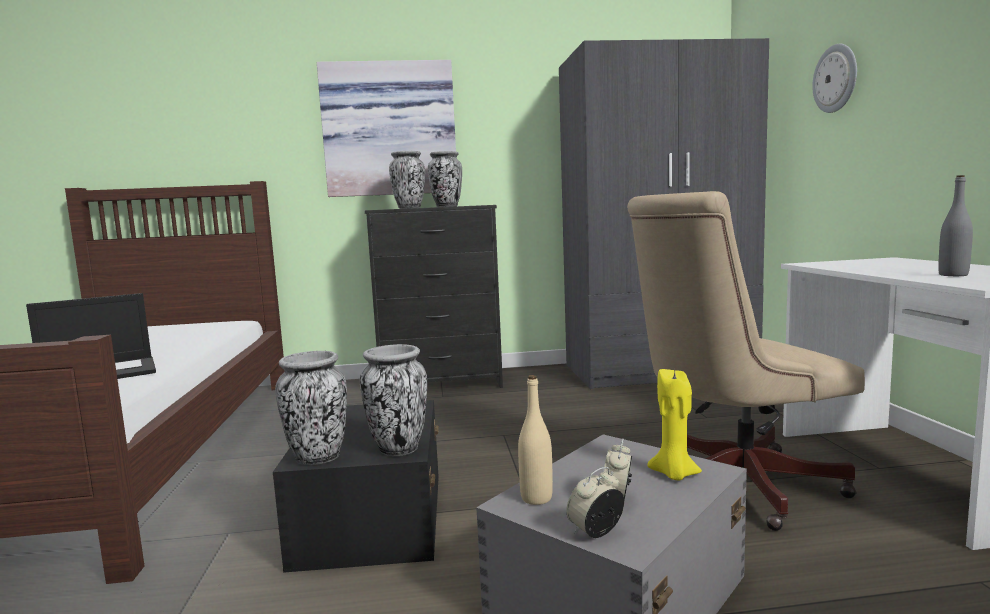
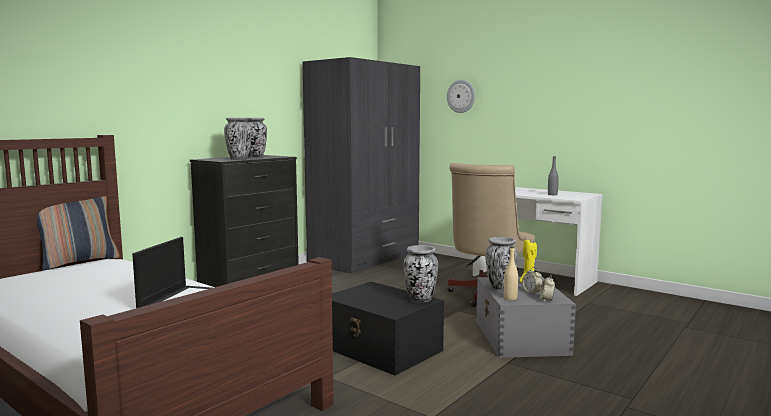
camera: 45 degrees left, 0 degrees up
vase [275,351,347,465] -> vase moved to [485,237,518,290]
picture [317,60,456,197] -> none
none -> pillow [36,196,120,270]

